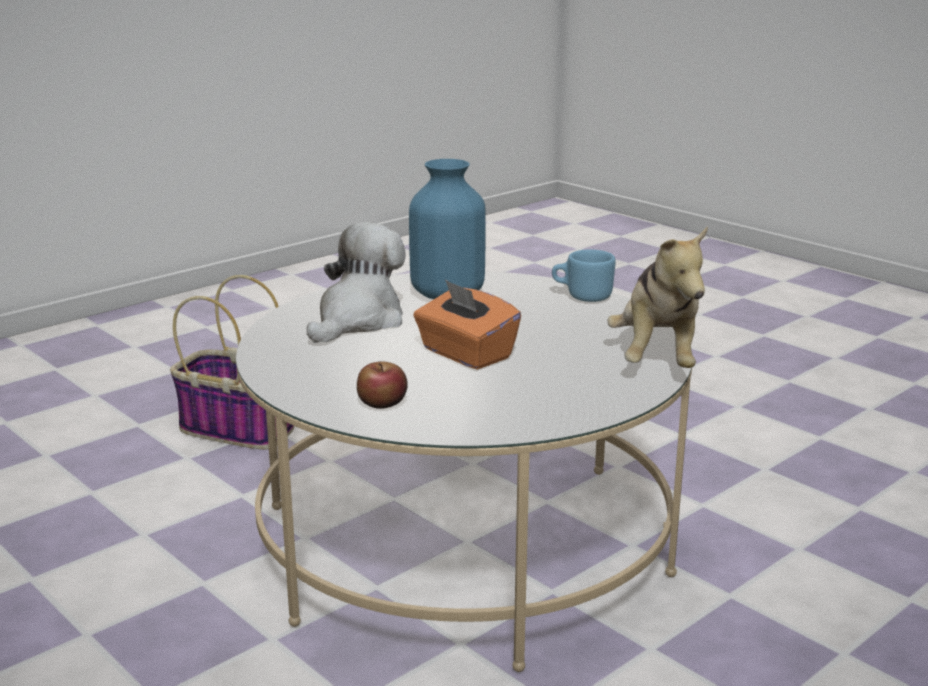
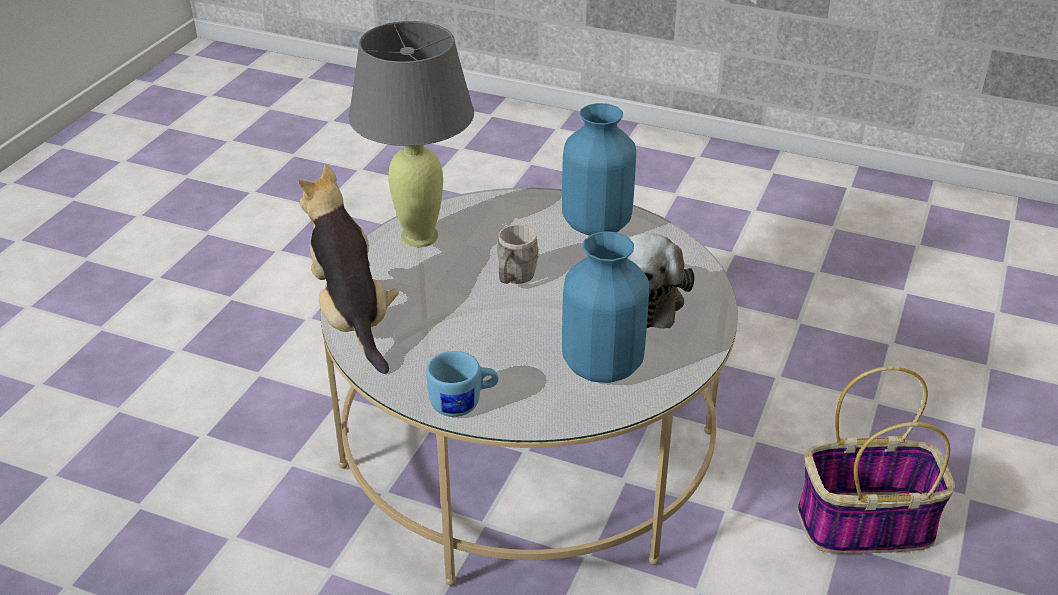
camera: 155 degrees right, 15 degrees up
apple [357,361,408,409] -> none
orange tissue box [413,279,521,370] -> grey mug [497,225,539,284]
none -> grey table lamp [349,21,474,247]
none -> blue vase [562,103,636,235]

